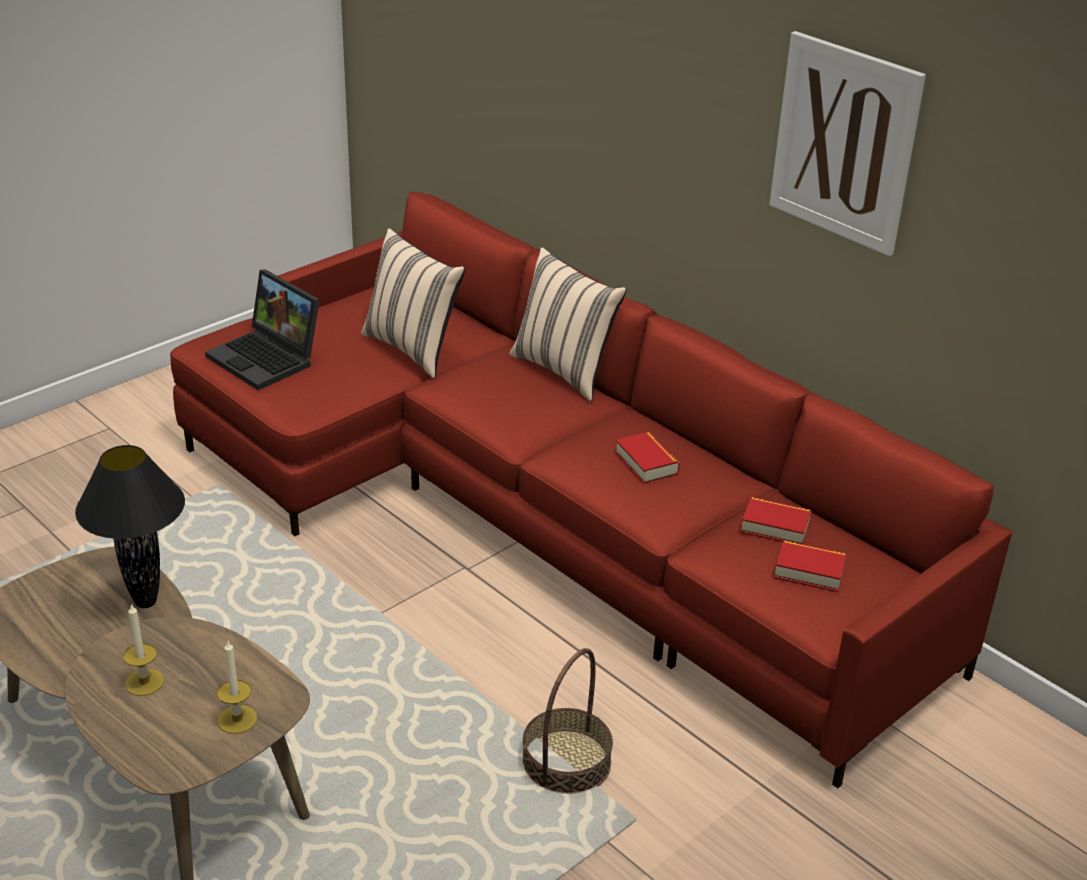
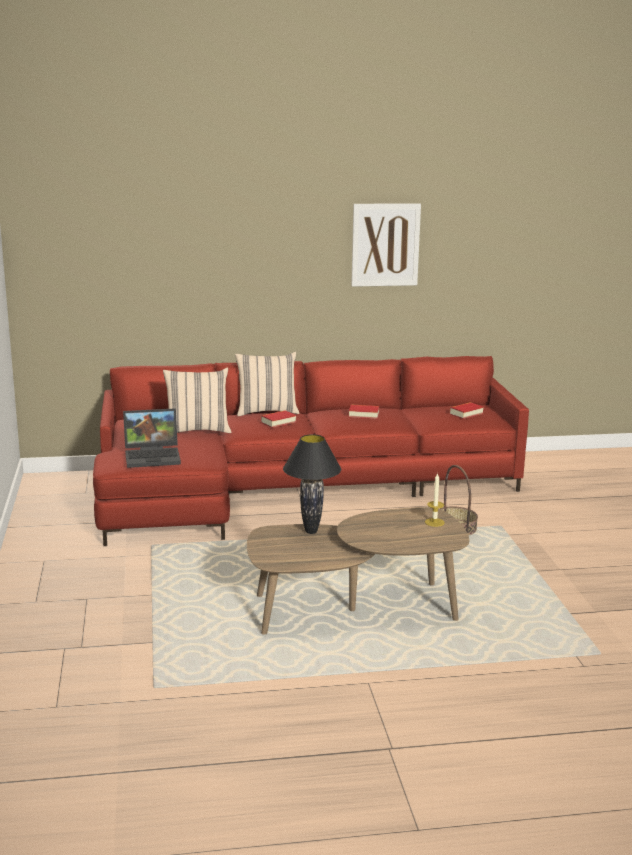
camera: 55 degrees left, 15 degrees down
candle [123,603,164,696] -> none
book [741,497,811,544] -> book moved to [261,410,296,428]

